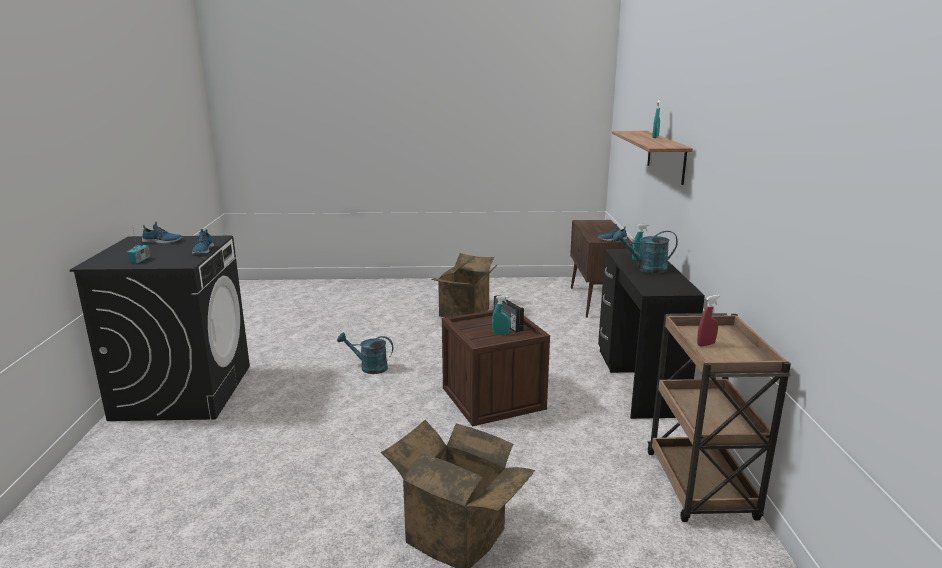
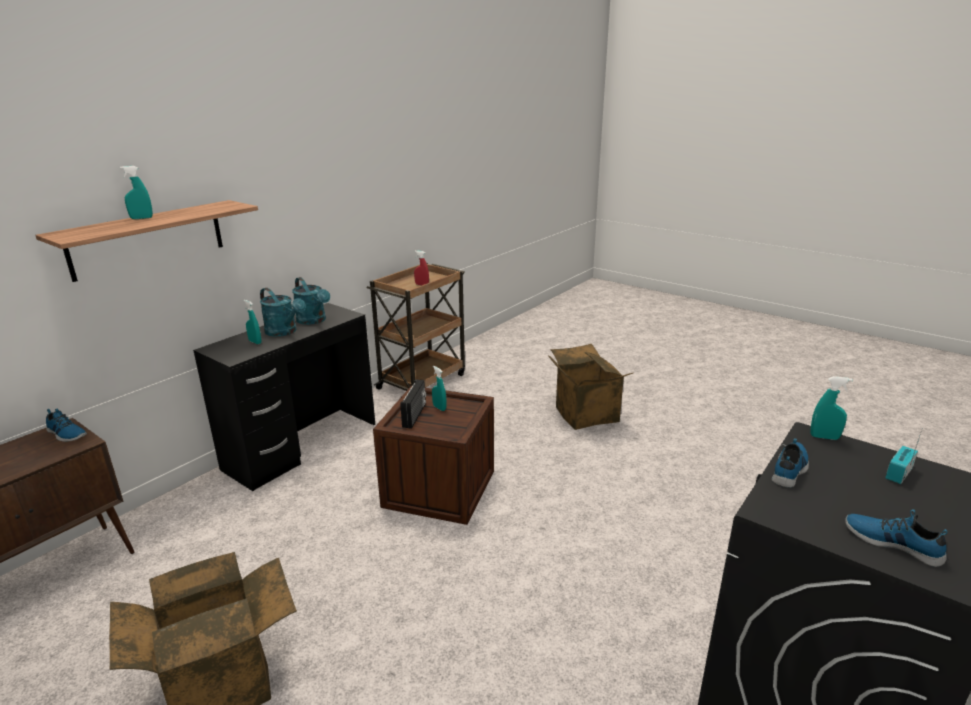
camera: 140 degrees left, 5 degrees up
turquoise watering can [337,332,393,374] -> turquoise watering can moved to [292,277,330,325]
none -> turquoise spray bottle [810,376,853,440]

